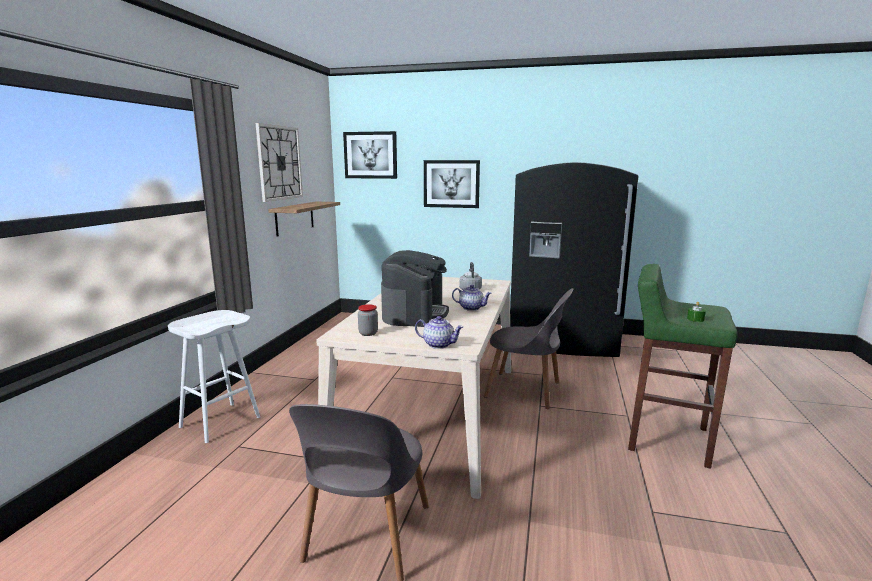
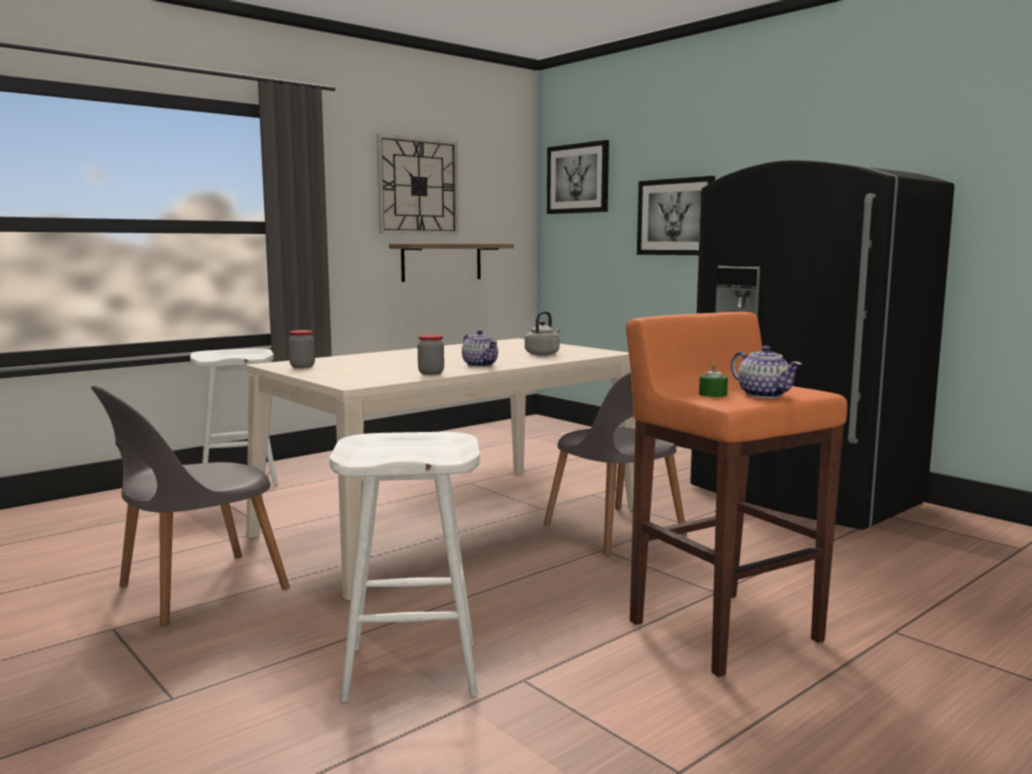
camera: 35 degrees right, 5 degrees down
coffee machine [381,250,449,327] -> none
teapot [415,316,463,349] -> teapot moved to [731,346,802,398]
green stool [628,264,738,469] -> orange stool [626,312,847,677]
none -> white stool [329,432,480,702]
none -> jar [418,335,444,375]

